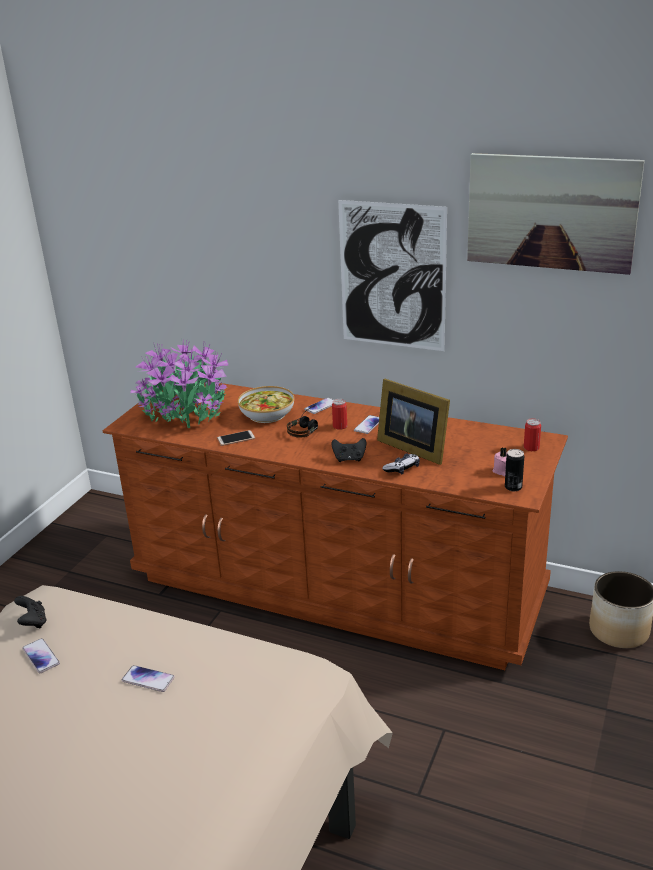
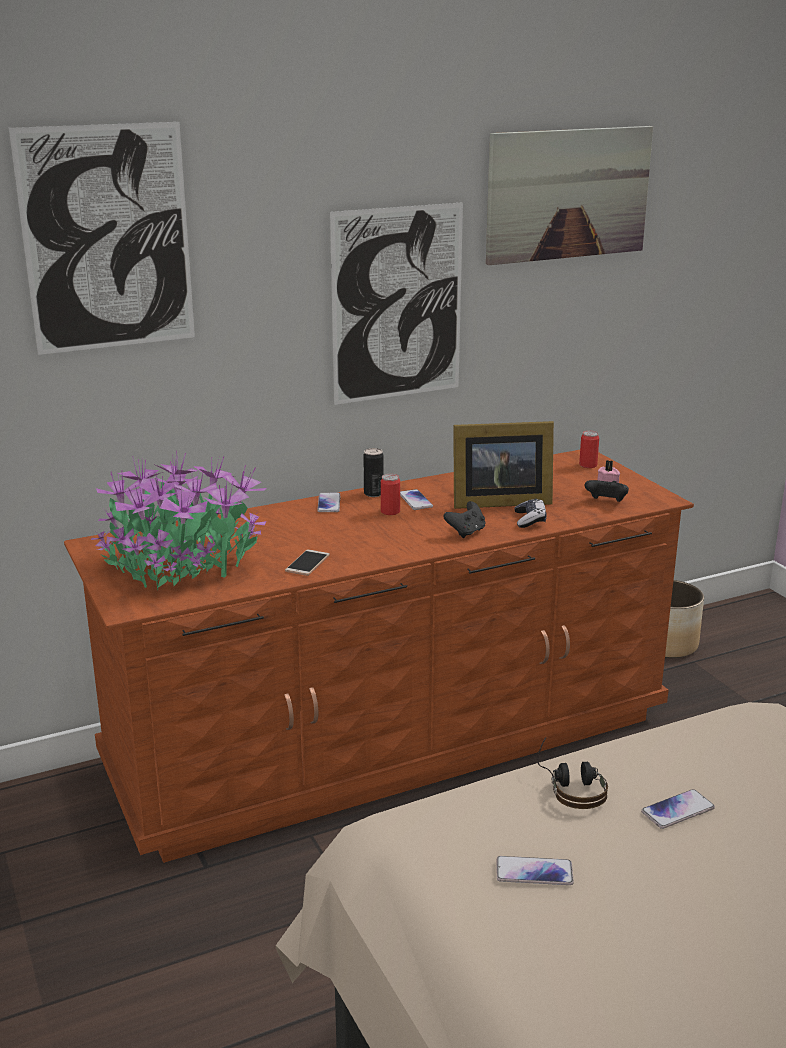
camera: 50 degrees left, 5 degrees down
black game controller [14,596,47,628] -> black game controller moved to [585,480,629,502]
bowl [238,386,294,423] -> none
headphones [287,405,318,437] -> headphones moved to [537,737,608,809]
can [505,449,524,491] -> can moved to [363,448,383,497]
none -> picture [9,122,195,355]

